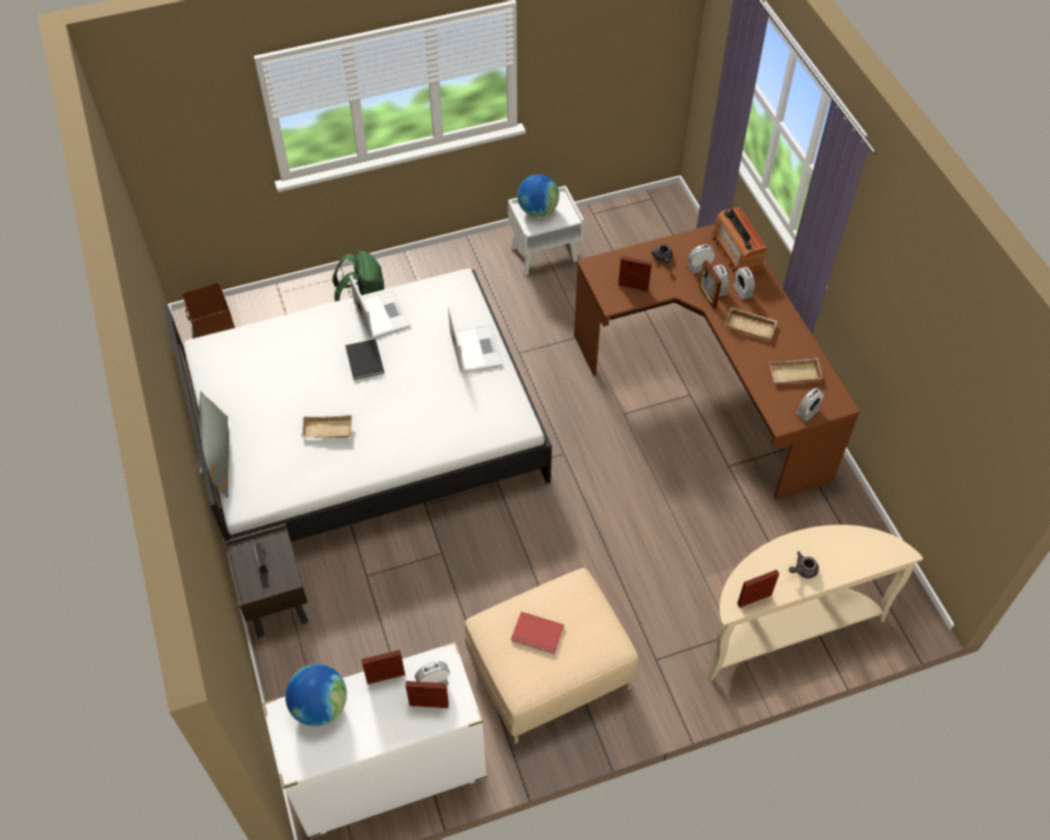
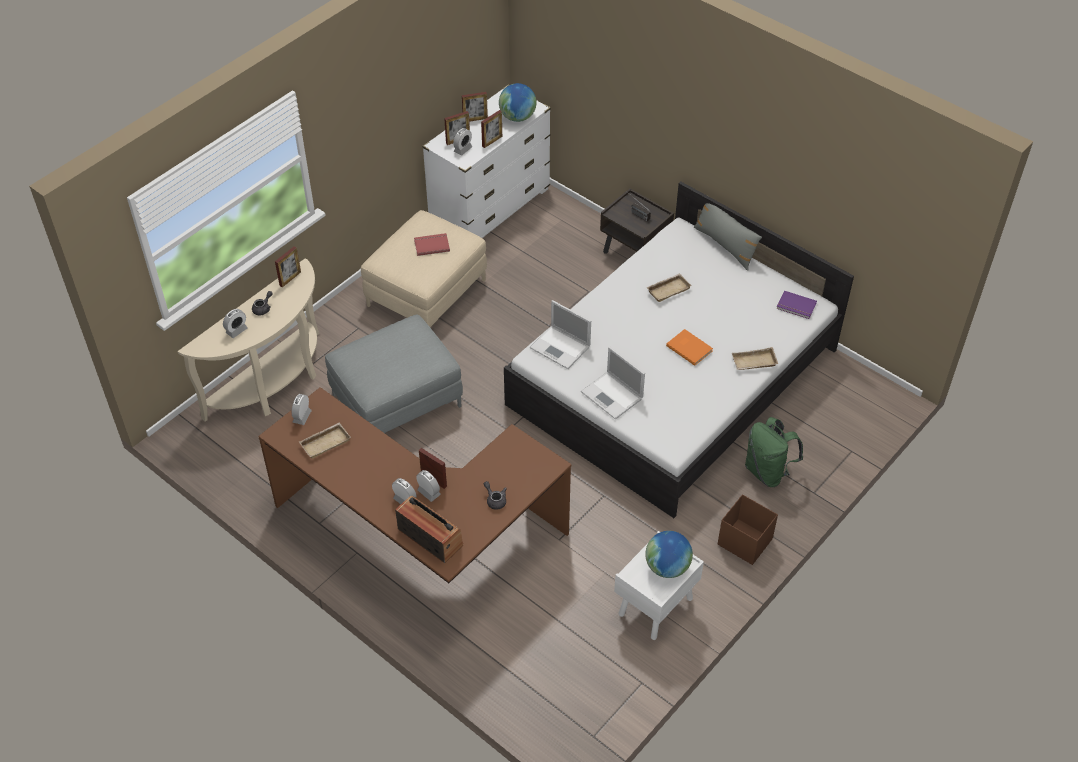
camera: 150 degrees right, 5 degrees down
brown storage box [182,282,235,337] -> brown storage box moved to [718,494,778,565]
black book [345,339,384,380] -> orange book [666,329,713,366]
laptop [349,275,410,339] -> laptop moved to [530,300,591,369]
picture frame [618,256,652,292] -> picture frame moved to [462,92,488,122]
alarm clock [688,245,715,273] -> alarm clock moved to [223,309,248,338]
beige tray [725,307,778,341] -> beige tray moved to [732,347,778,370]
none -> grey ottoman [325,315,463,433]
none -> purple book [776,291,817,319]

